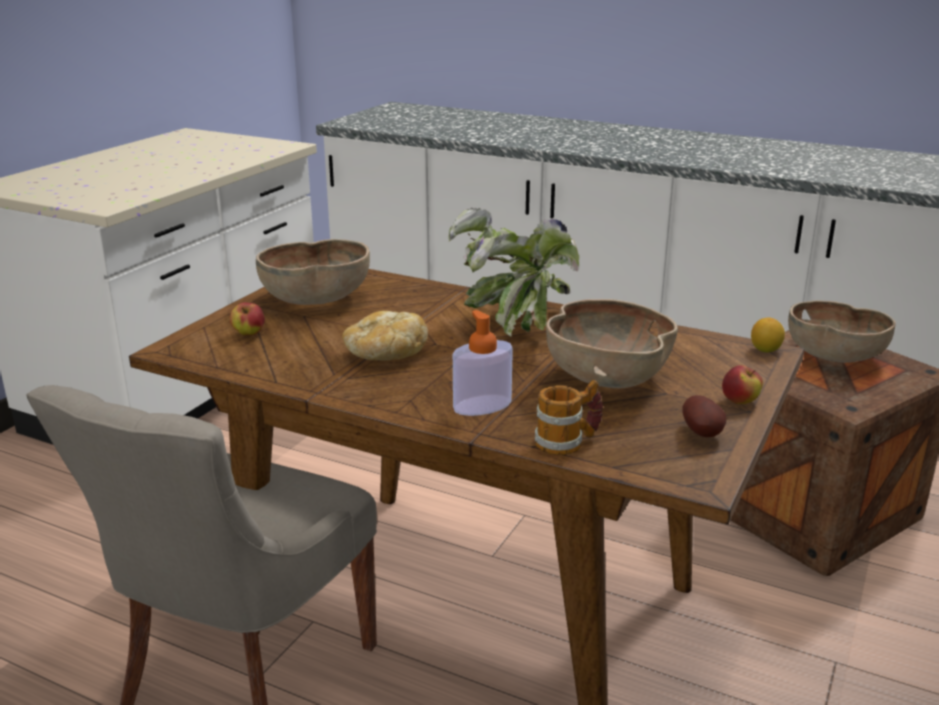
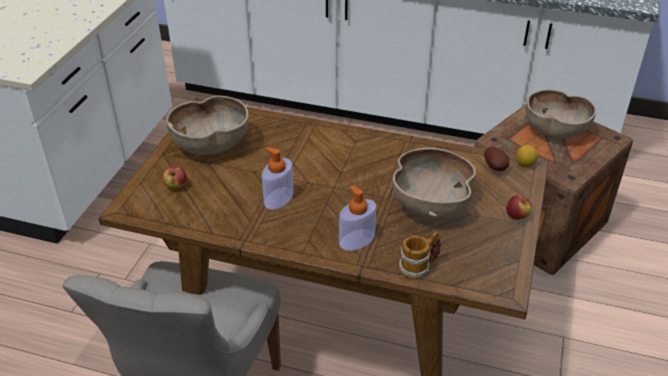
camera: 10 degrees left, 15 degrees up
bread [342,311,428,361] -> soap dispenser [262,147,293,210]
potted plant [449,208,579,337] -> none
potato [682,395,726,437] -> potato moved to [484,147,509,171]

